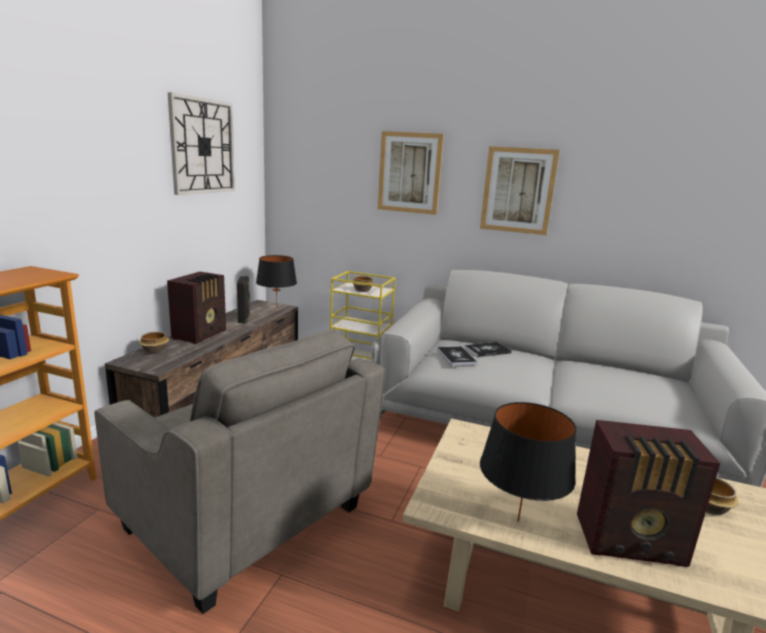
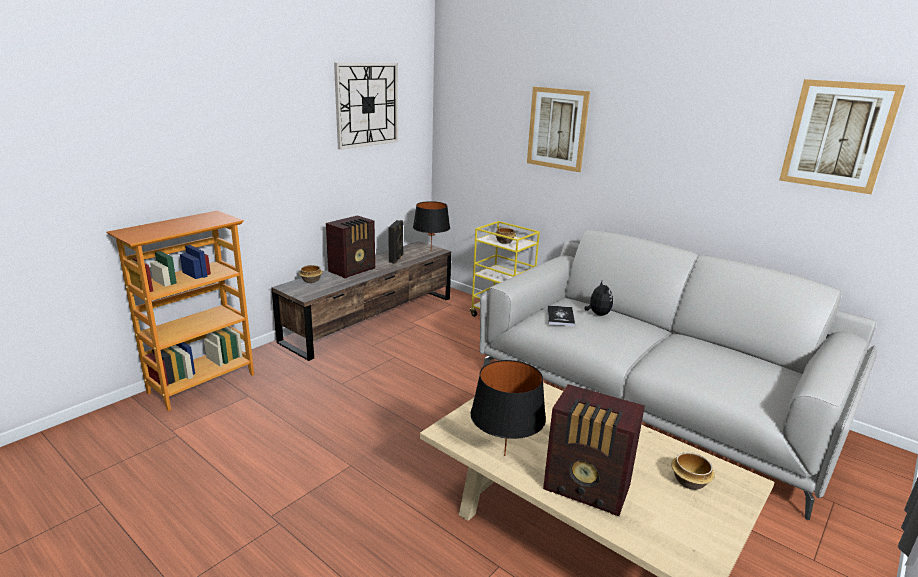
camera: 20 degrees right, 5 degrees up
grey armchair [94,329,386,614] -> none
book [464,342,512,357] -> plush toy [584,281,613,316]
picture [480,146,560,235] -> picture moved to [779,79,905,194]

